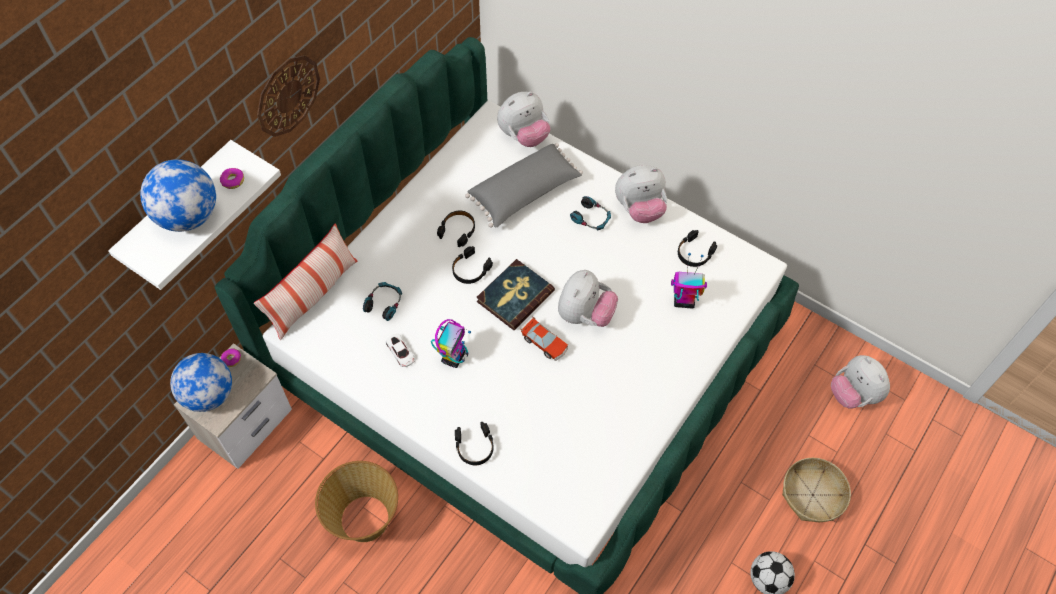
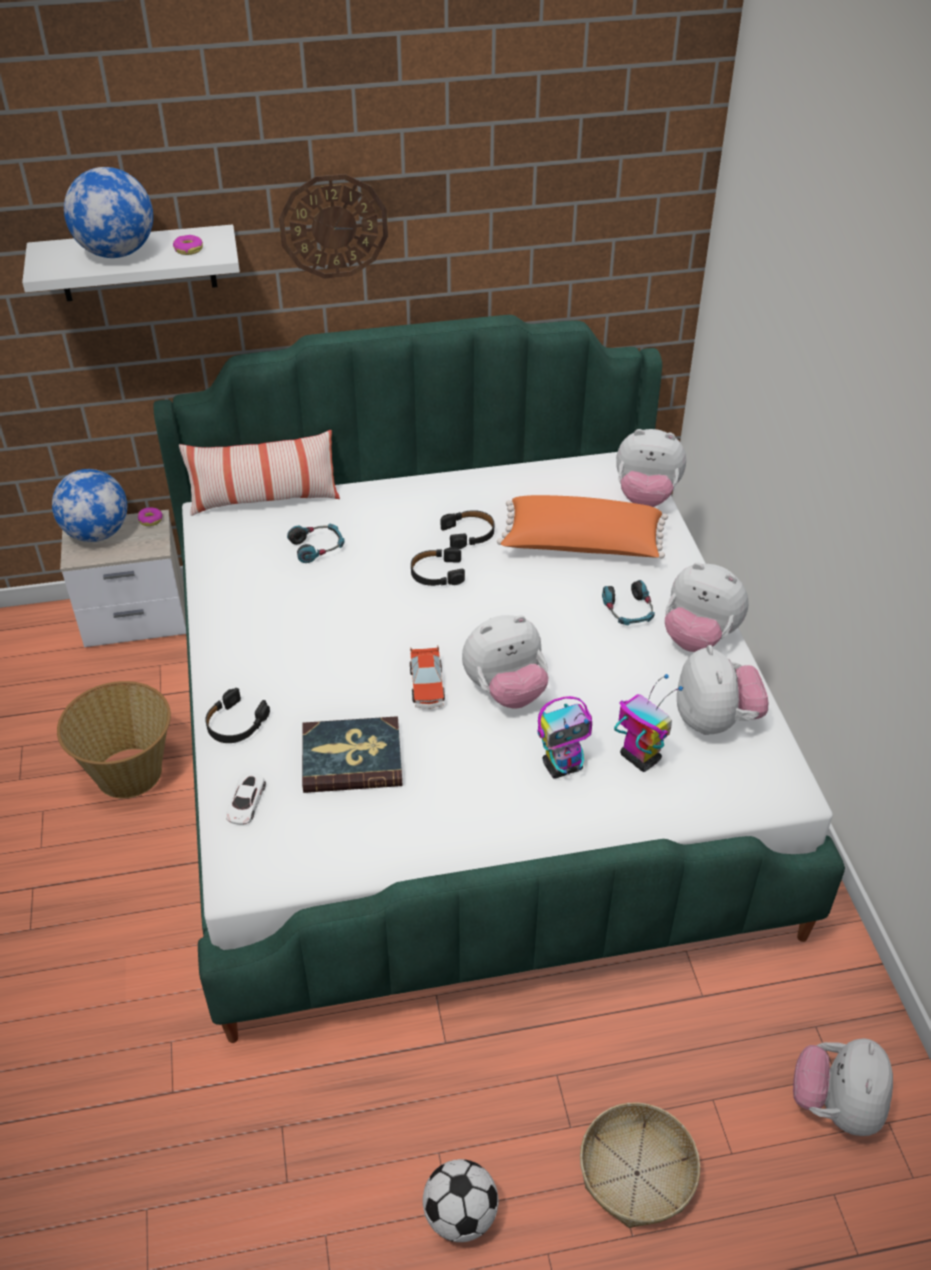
camera: 45 degrees right, 15 degrees down
white toy car [386,334,415,367] -> white toy car moved to [226,773,266,825]
toy robot [431,319,471,368] -> toy robot moved to [537,696,592,779]
grey pillow [465,143,583,228] -> orange pillow [497,495,668,558]
book [476,259,555,330] -> book moved to [302,716,403,793]
black headphones [678,230,717,267] -> plush toy [677,645,768,735]

